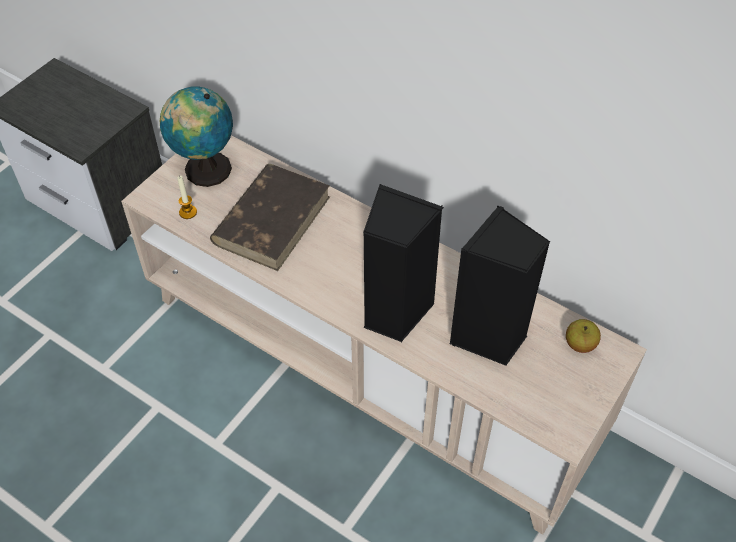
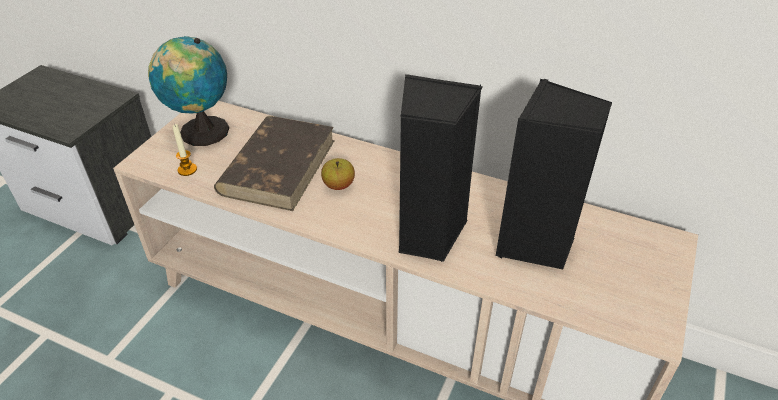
camera: 10 degrees left, 10 degrees down
apple [566,319,601,353] -> apple moved to [321,158,355,190]

